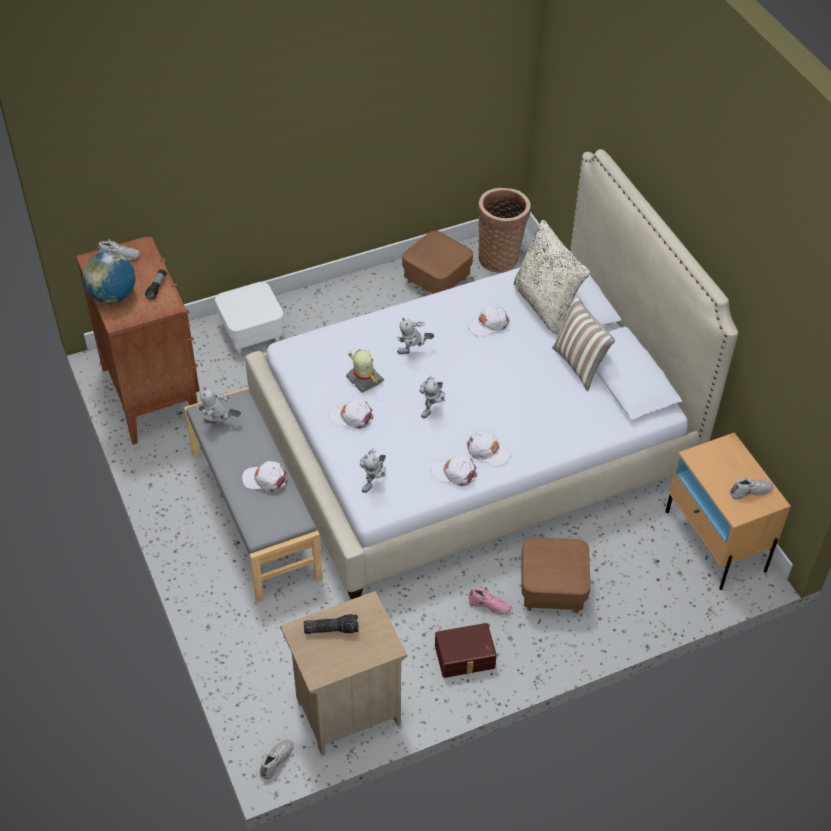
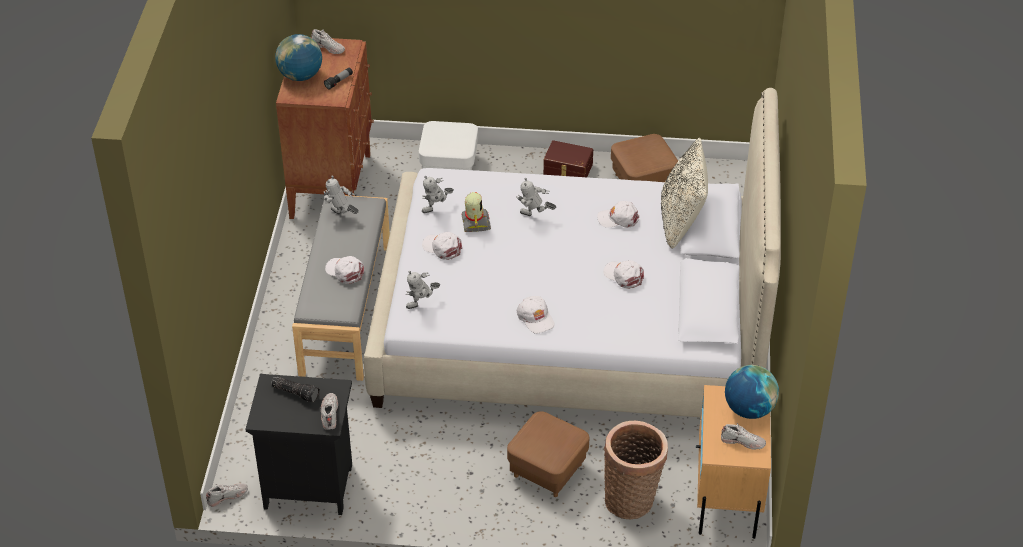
camera: 30 degrees right, 5 degrees down
beige nightstand [280,591,408,756] -> black nightstand [245,374,352,515]
toy robot [420,375,445,418] -> toy robot moved to [422,176,454,213]
white cap [431,455,477,486] -> white cap moved to [603,260,644,289]
brown storage box [435,623,497,678] -> brown storage box moved to [543,140,593,177]
pink shoe [469,588,511,615] -> none
basket [478,188,530,272] -> basket moved to [604,421,668,520]
pillow [552,296,615,391] -> none
none -> white shoe [321,393,338,430]
none -> globe [725,365,779,419]

